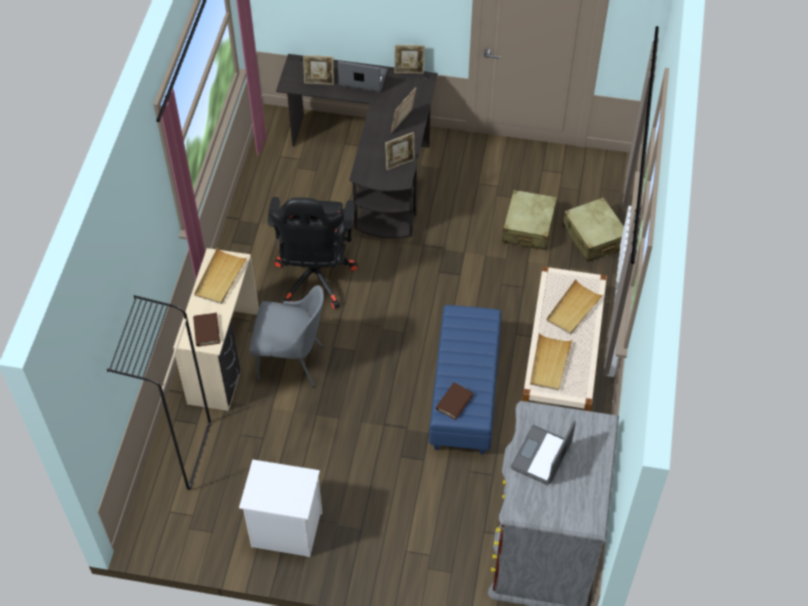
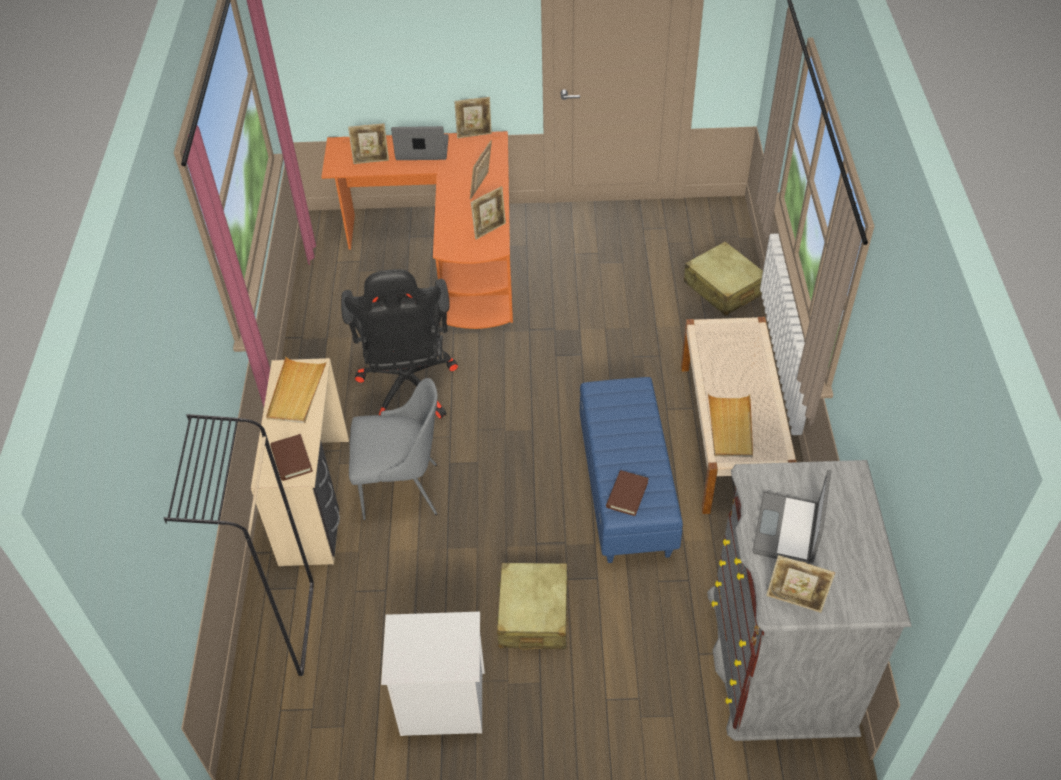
camera: 10 degrees left, 5 degrees down
black desk [276,54,438,238] -> orange desk [321,131,513,329]
beige suitcase [502,190,557,250] -> beige suitcase moved to [496,563,568,650]
beige tray [546,279,604,335] -> none
none -> picture frame [766,555,835,613]

